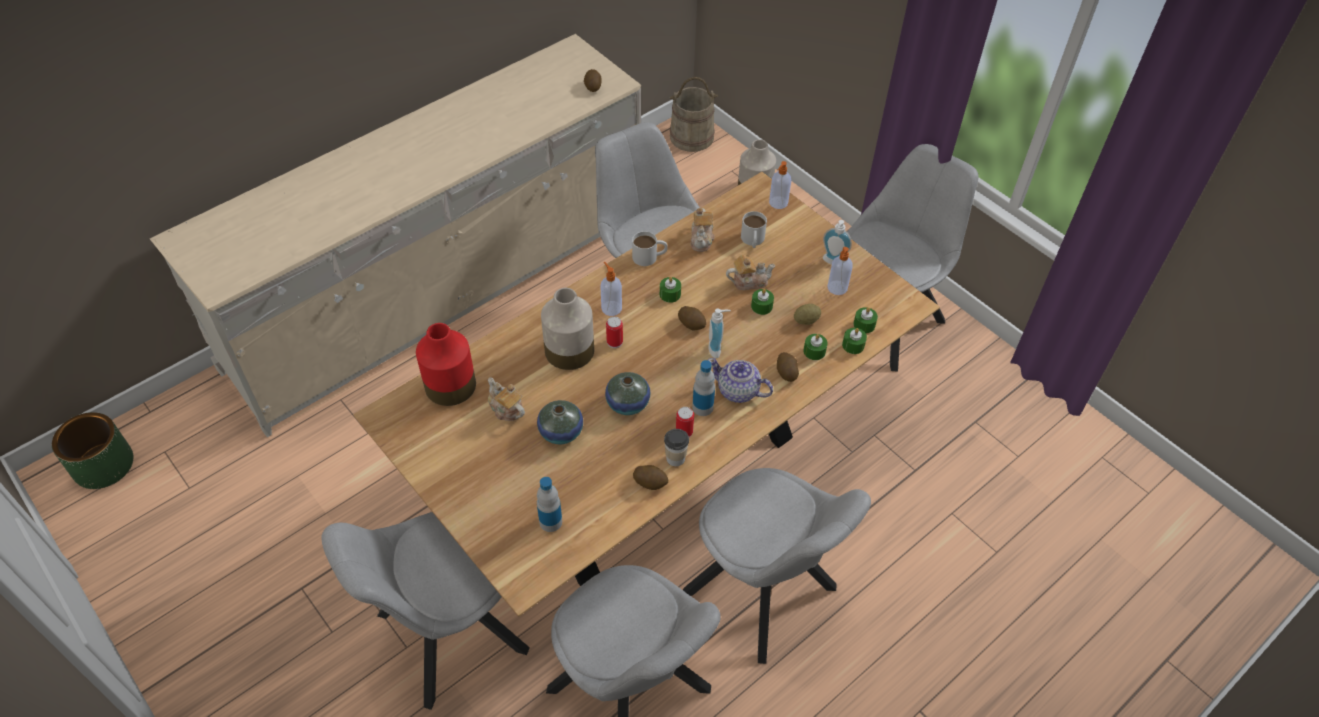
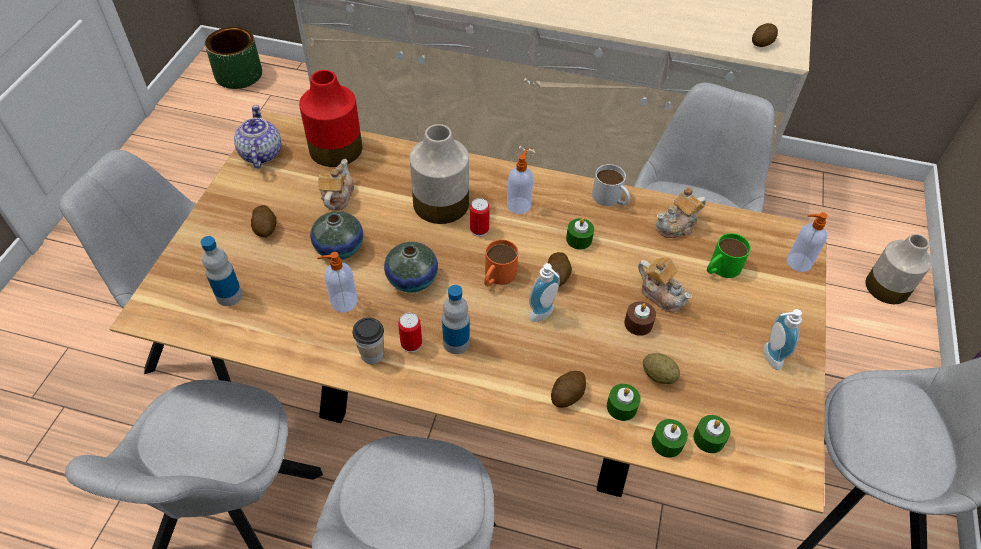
camera: 55 degrees right, 0 degrees up
potato [633,465,668,490] -> potato moved to [251,205,277,237]
beige bucket [670,77,718,152] -> none
teapot [708,358,773,403] -> teapot moved to [234,105,281,169]
white mug [741,211,767,248] -> green mug [707,233,751,278]
green candle [751,289,774,315] -> brown candle [624,301,656,336]
soap dispenser [827,247,853,295] -> soap dispenser moved to [317,252,358,312]
none -> orange mug [484,240,518,286]

